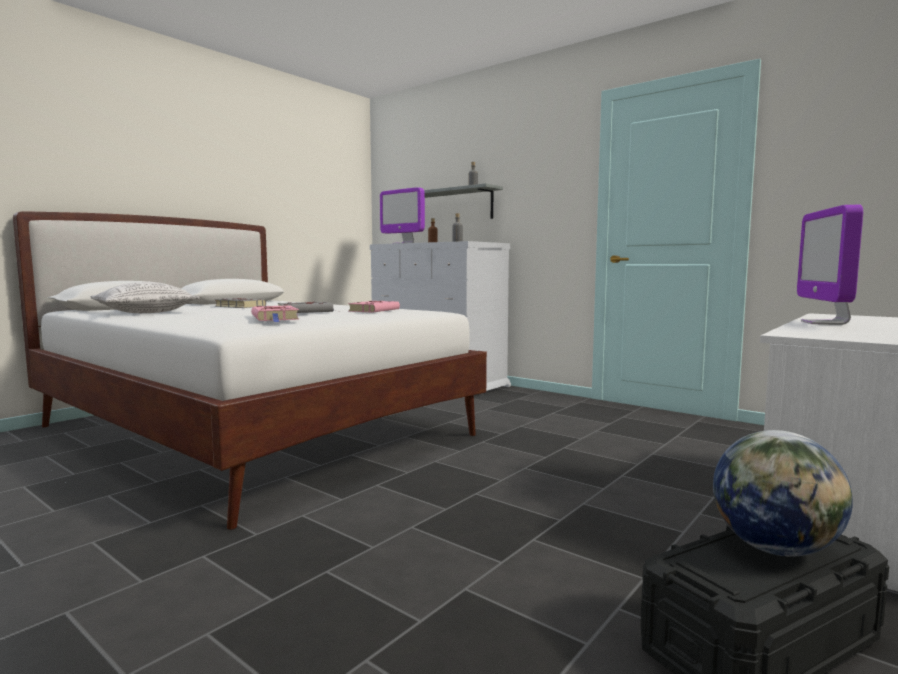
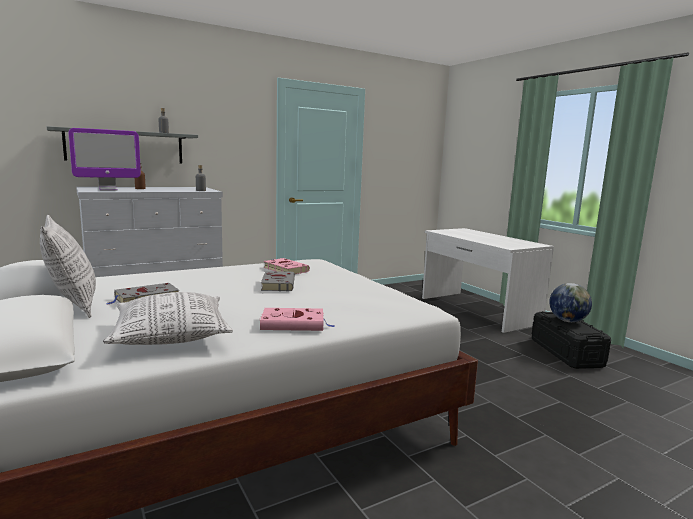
camera: 70 degrees left, 5 degrees up
pink book [251,305,299,322] -> pink book moved to [260,308,335,331]
monitor [797,205,863,325] -> none
none -> pillow [40,215,96,318]

